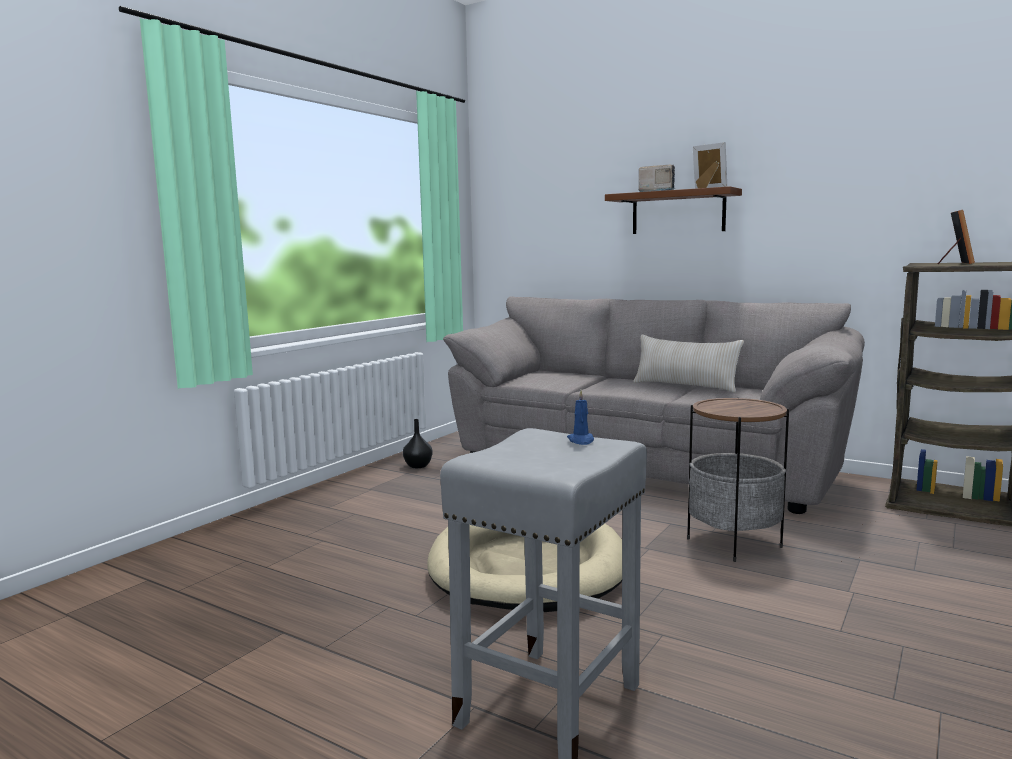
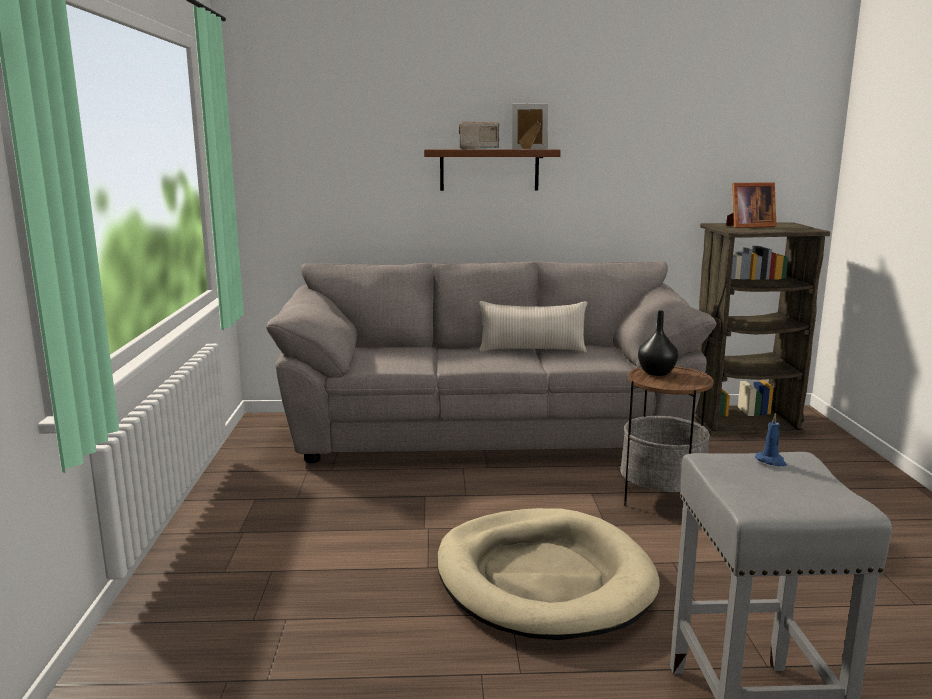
camera: 35 degrees left, 5 degrees up
black vase [403,419,433,468] -> black vase moved to [638,311,678,376]
picture frame [938,210,975,264] -> picture frame turned 90 degrees clockwise [726,182,777,228]

